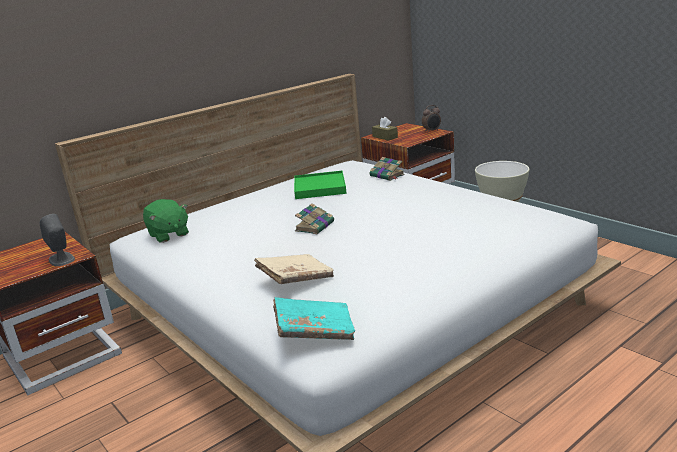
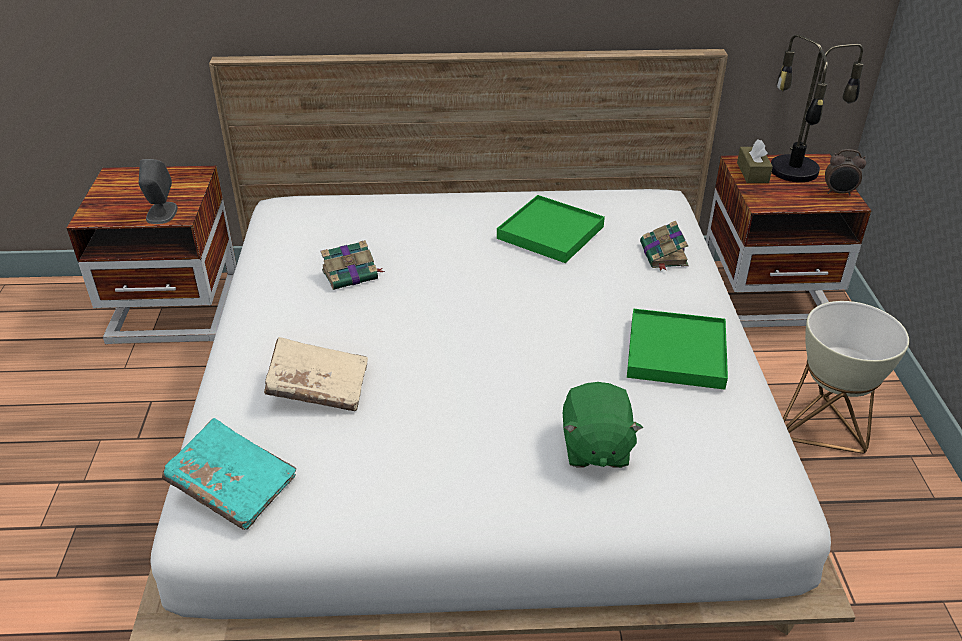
camera: 35 degrees right, 15 degrees up
green plush toy [143,199,189,243] -> green plush toy moved to [563,382,643,468]
book [295,203,334,234] -> book moved to [321,240,385,290]
none -> green tray [627,309,728,390]
none -> table lamp [771,34,864,182]

